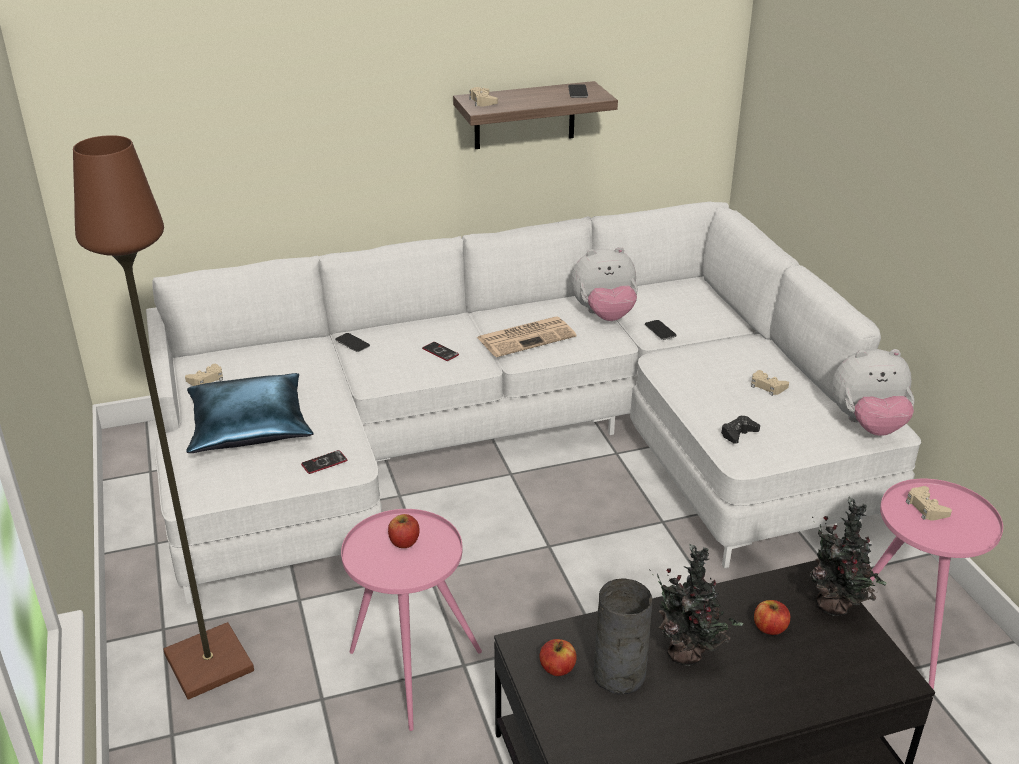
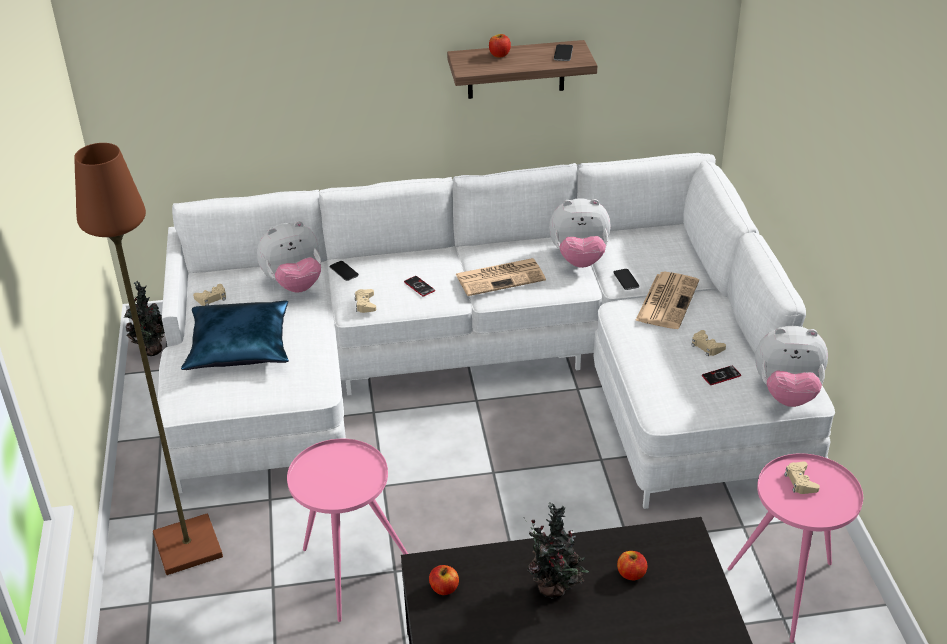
camera: 10 degrees right, 5 degrees up
phone [301,450,347,474] -> phone moved to [702,366,741,385]
apple [388,514,420,548] -> apple moved to [489,34,511,57]
beige game controller [469,87,498,107] -> beige game controller moved to [355,289,376,313]
grey vase [593,578,652,695] -> none
black game controller [721,415,760,444] -> none
potted plant [810,497,887,616] -> potted plant moved to [124,281,165,356]
none -> plush toy [257,221,321,293]
none -> newspaper [635,272,699,329]

